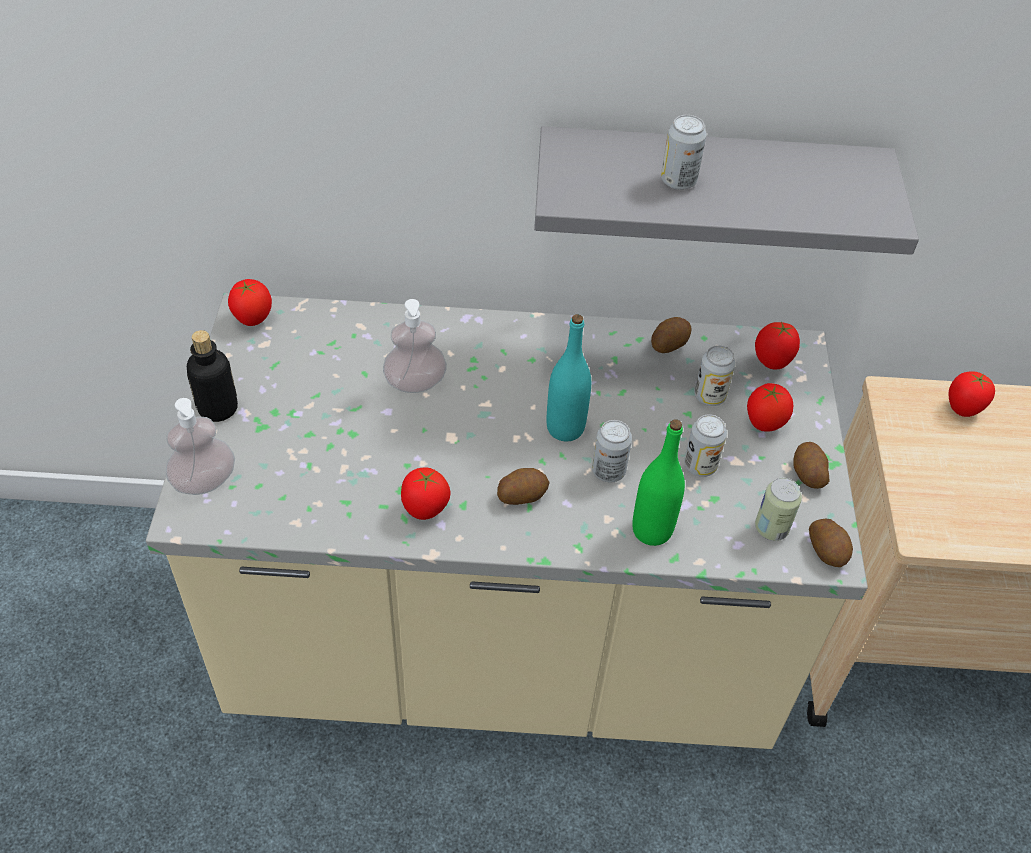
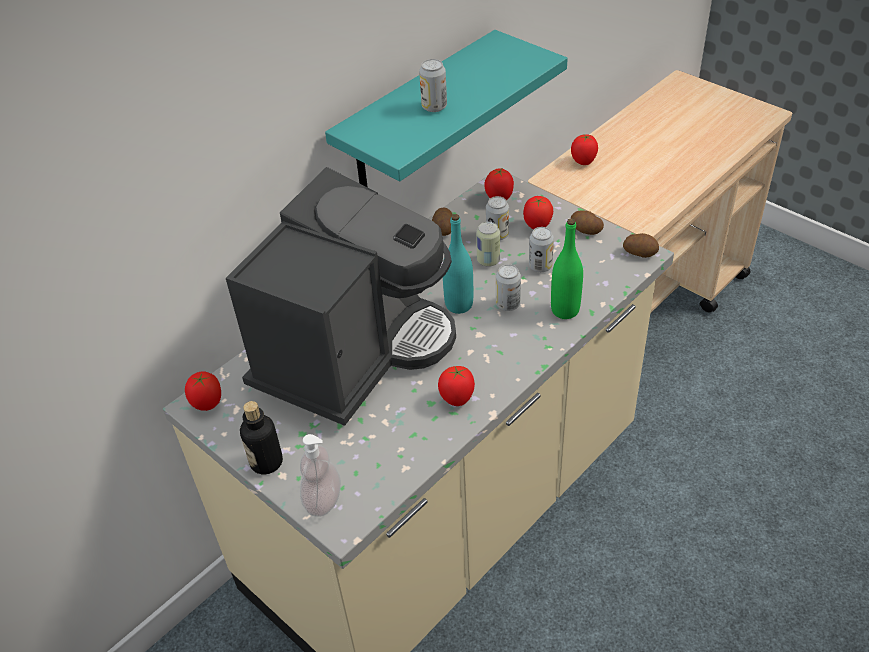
camera: 45 degrees left, 5 degrees down
soap dispenser [383,299,447,393] -> coffee machine [226,167,456,426]
potato [497,468,550,505] -> none
grey shelf [534,126,919,255] -> turquoise shelf [325,30,568,187]
can [755,477,802,541] -> can moved to [476,222,500,267]

